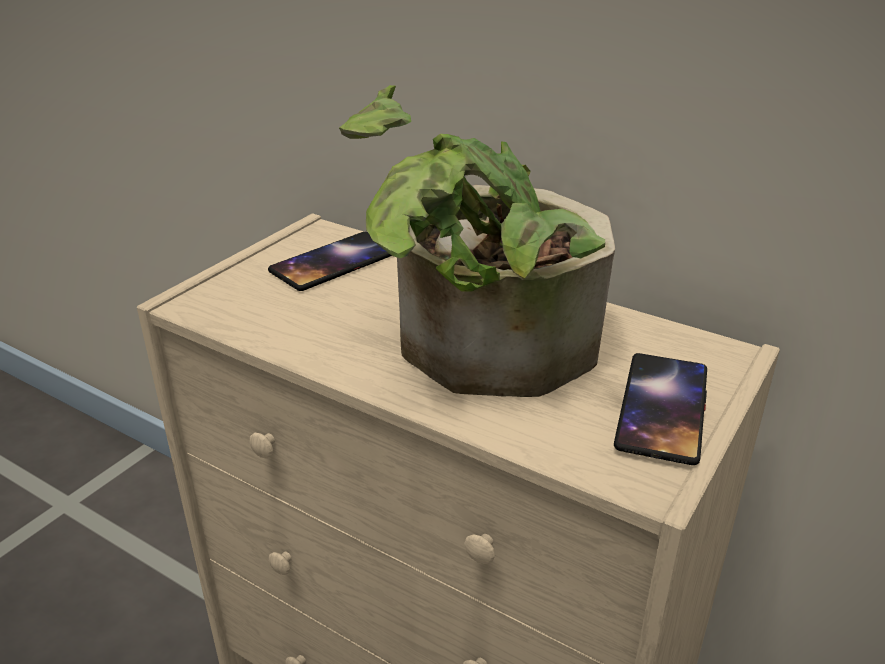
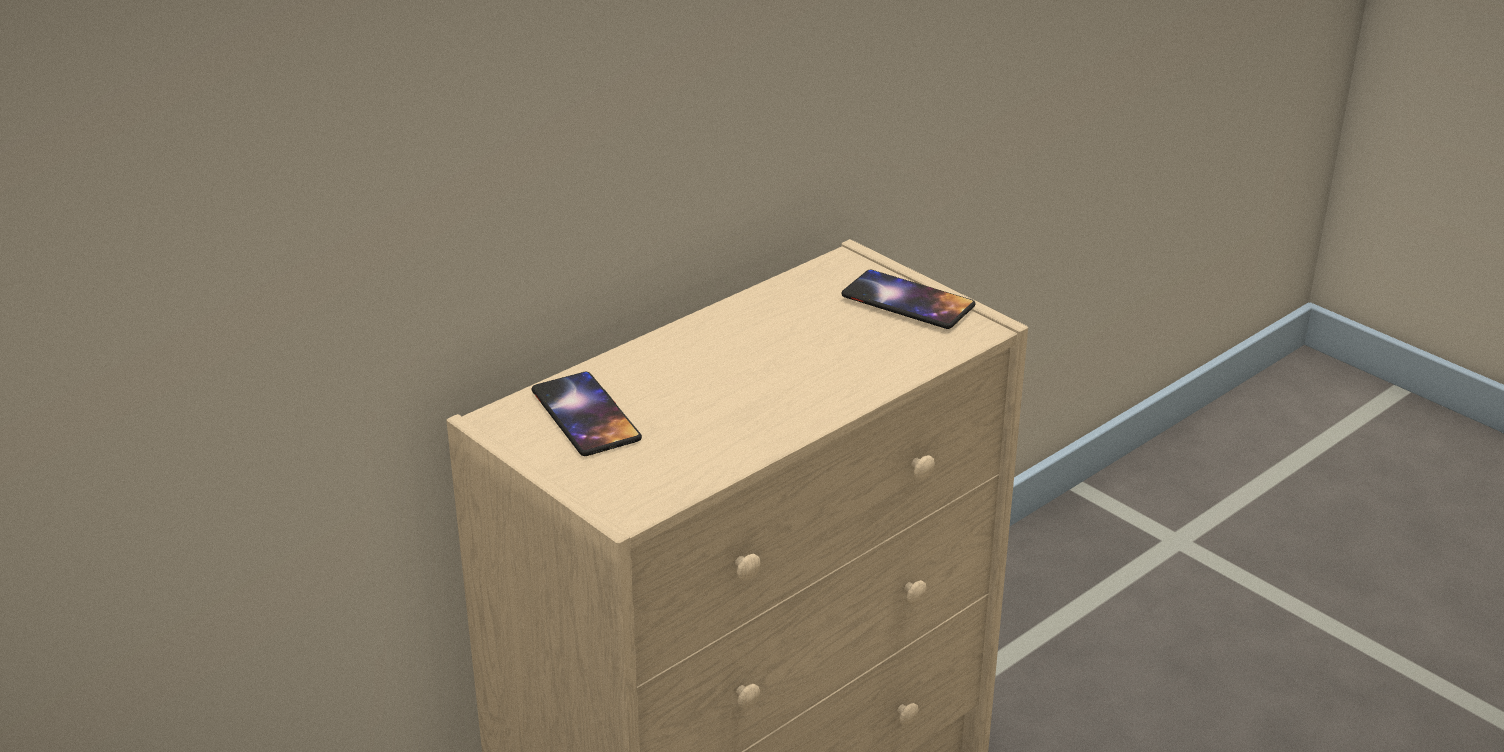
camera: 75 degrees left, 0 degrees up
potted plant [339,85,615,397] -> none

